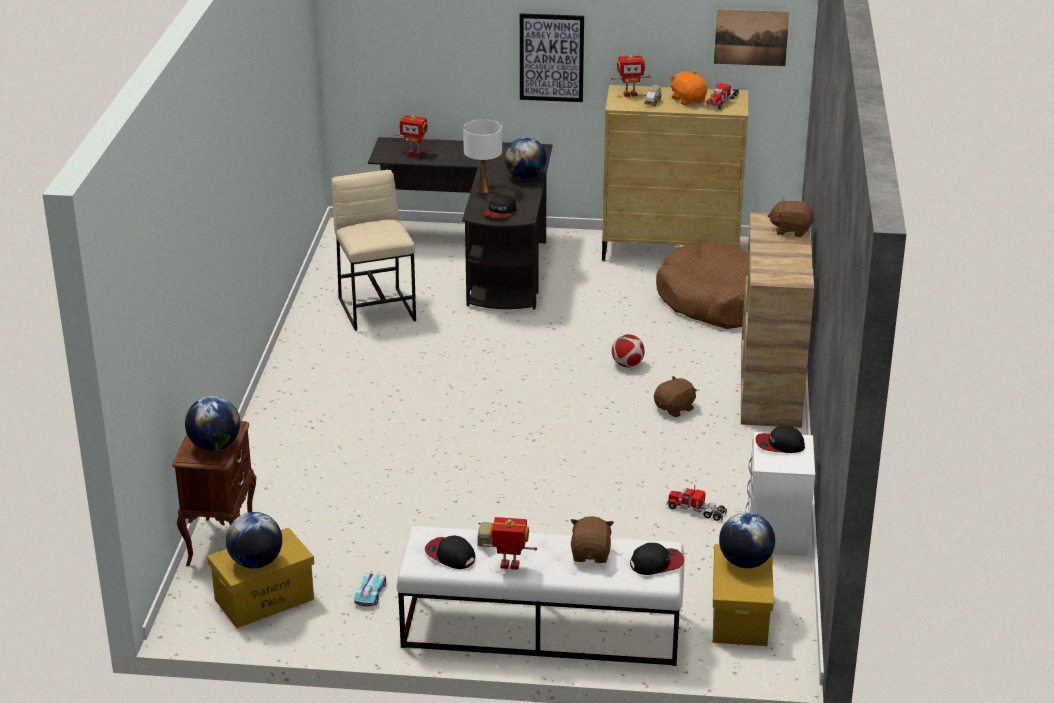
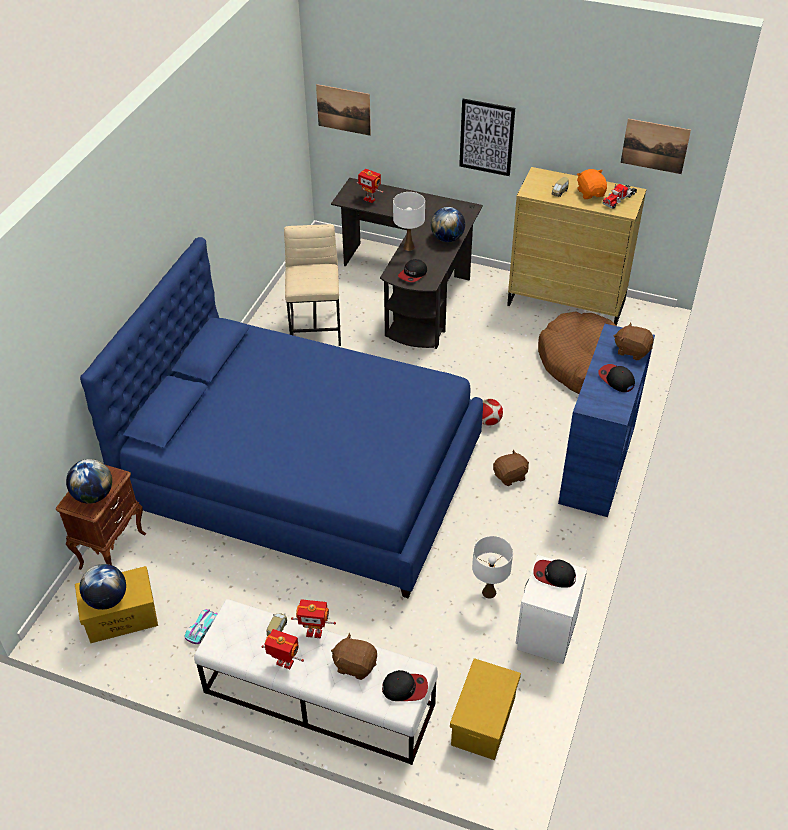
camera: 15 degrees right, 15 degrees up
cap [425,535,475,569] -> cap moved to [598,364,635,392]
brown plush toy [570,516,614,563] -> brown plush toy turned 90 degrees counterclockwise [331,633,377,680]
toy robot [611,55,651,97] -> toy robot moved to [291,599,336,639]
toy truck [666,485,727,521] -> white table lamp [472,536,513,599]
globe [719,512,775,568] -> none
brown bookcase [741,212,814,428] -> blue bookcase [558,324,655,517]
none -> blue bed [80,237,483,598]
none -> picture [316,84,371,136]

